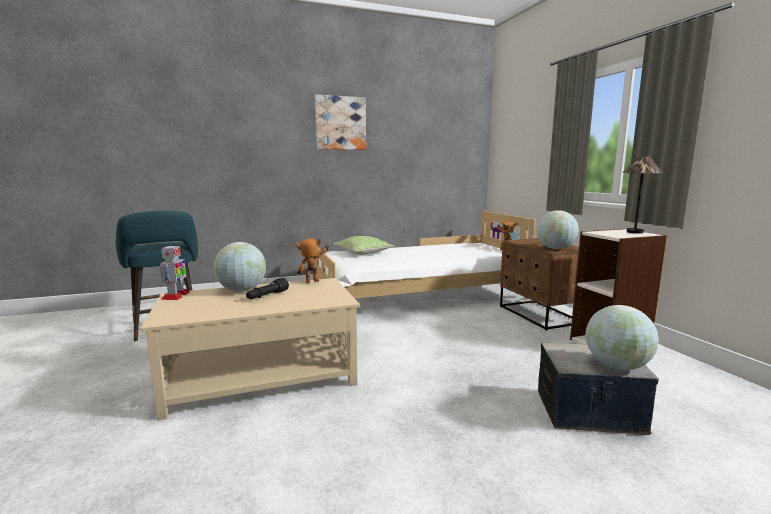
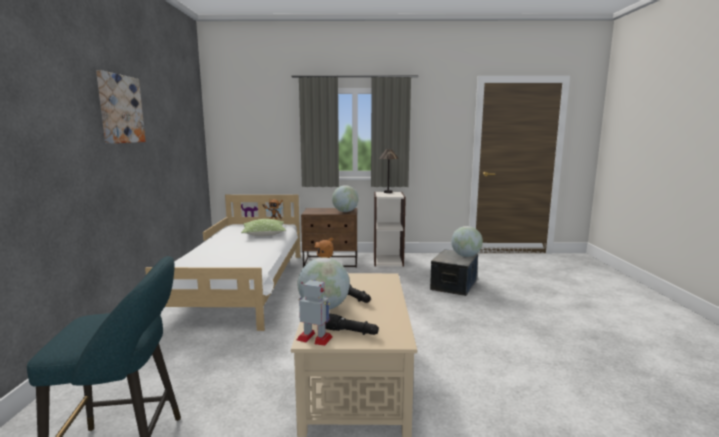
camera: 70 degrees left, 0 degrees up
pillow [334,236,394,255] -> pillow moved to [241,219,286,236]
none -> black flashlight [325,313,379,335]

